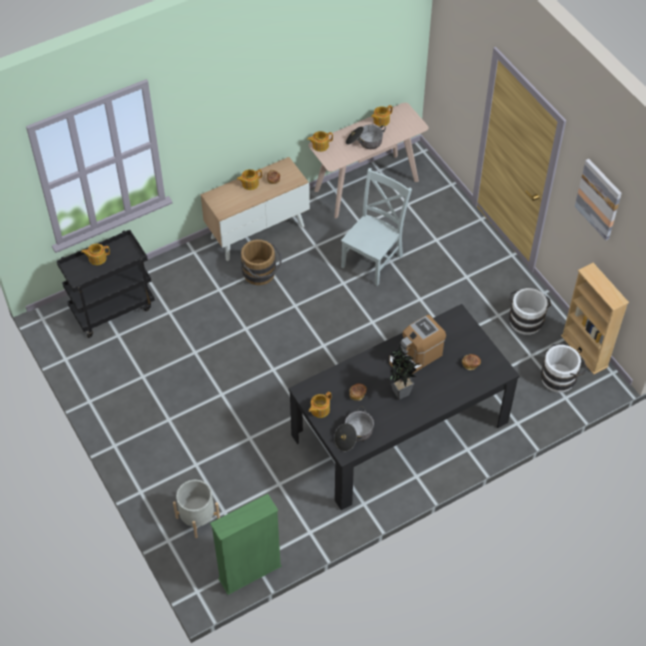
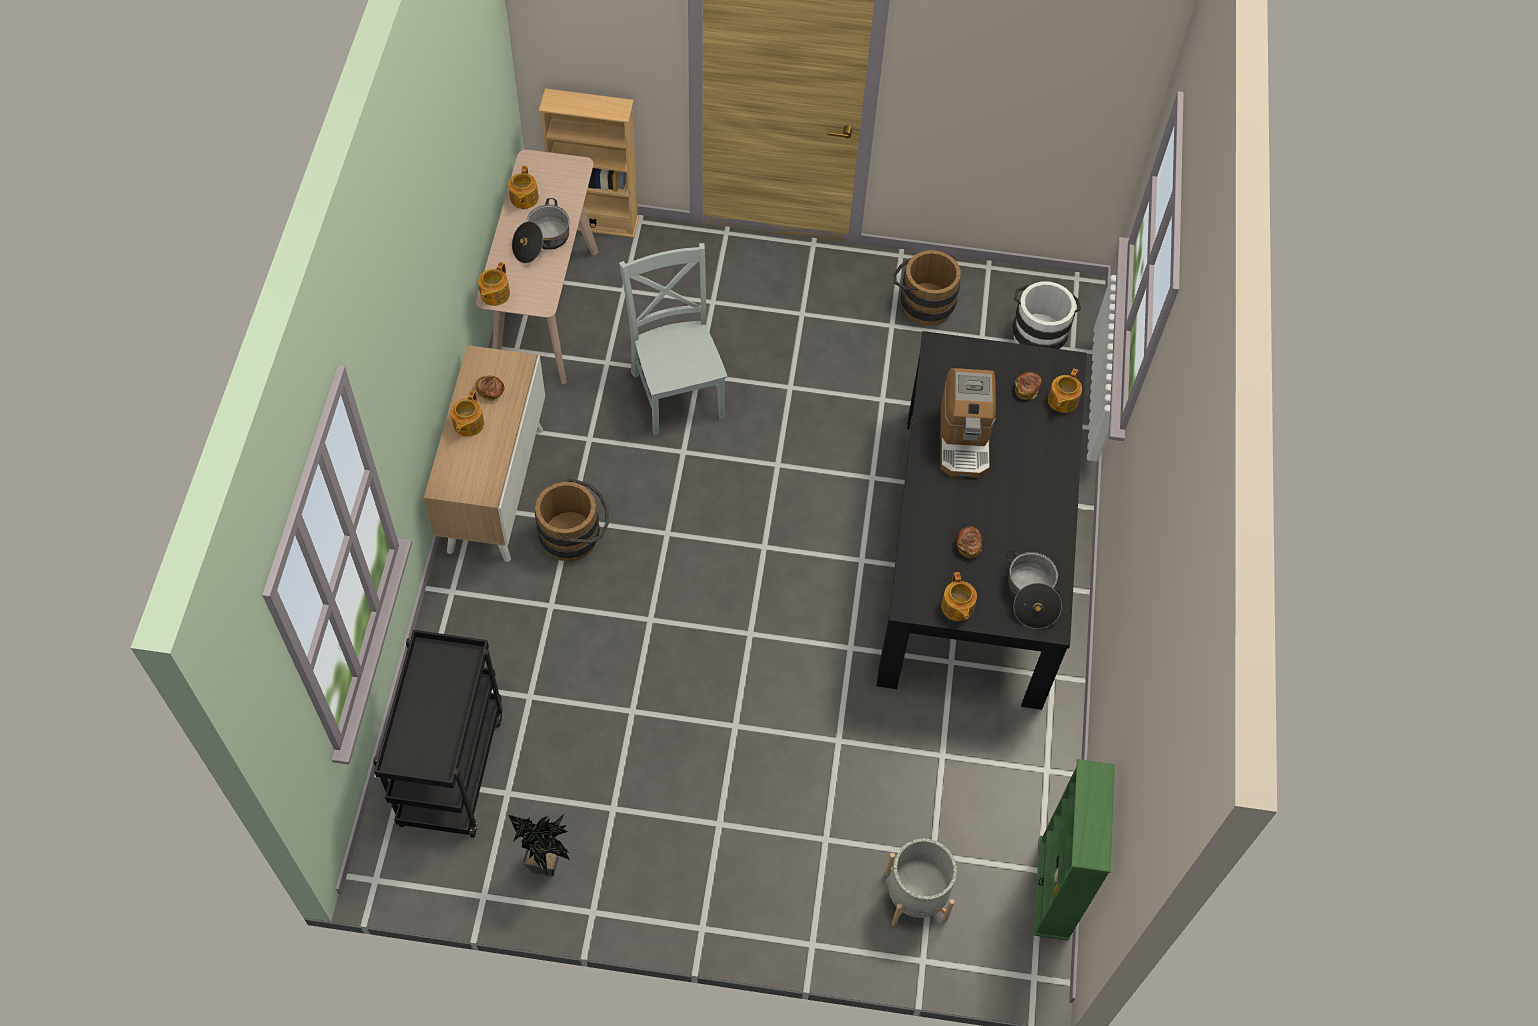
camera: 55 degrees left, 5 degrees up
teapot [81,244,110,265] -> teapot moved to [1048,369,1082,413]
potted plant [389,345,420,400] -> potted plant moved to [508,813,570,876]
white bucket [509,288,551,335] -> brown bucket [893,250,961,326]
beige bookcase [561,263,629,374] -> beige bookcase moved to [539,88,639,238]
picture [575,159,622,241] -> none

